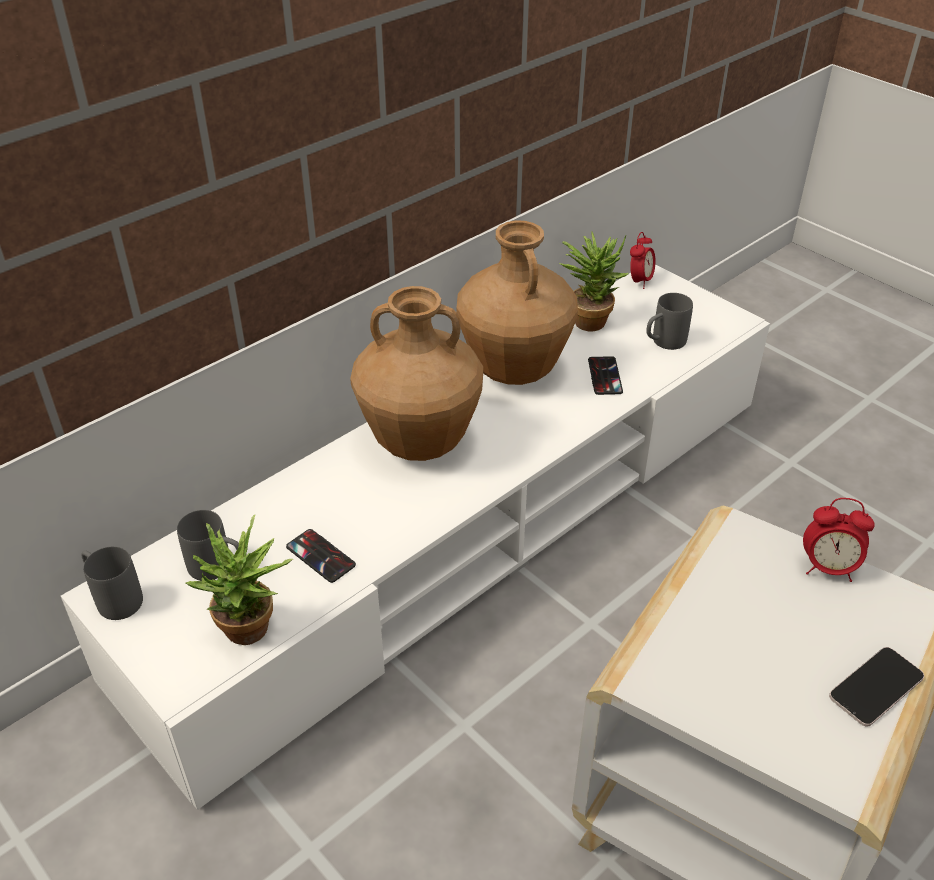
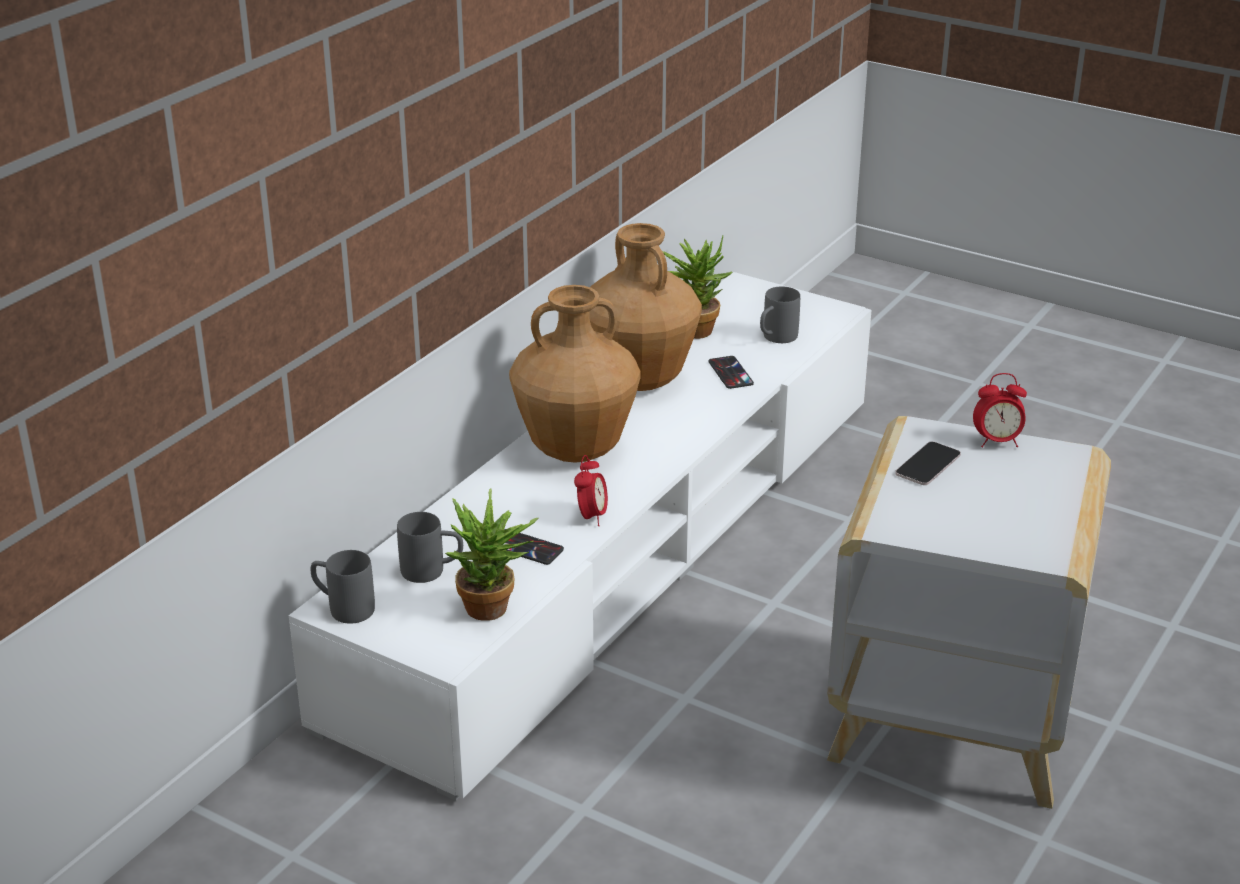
camera: 15 degrees left, 10 degrees down
alarm clock [630,232,656,289] -> alarm clock moved to [574,455,608,526]
phone [829,647,924,727] -> phone moved to [895,442,961,485]

